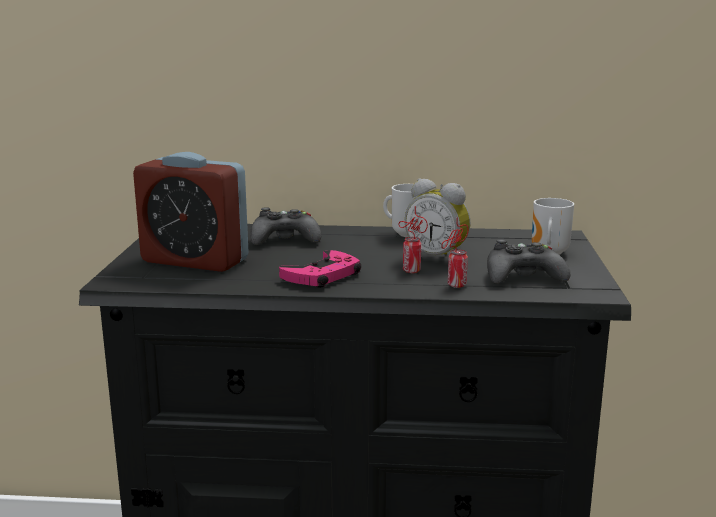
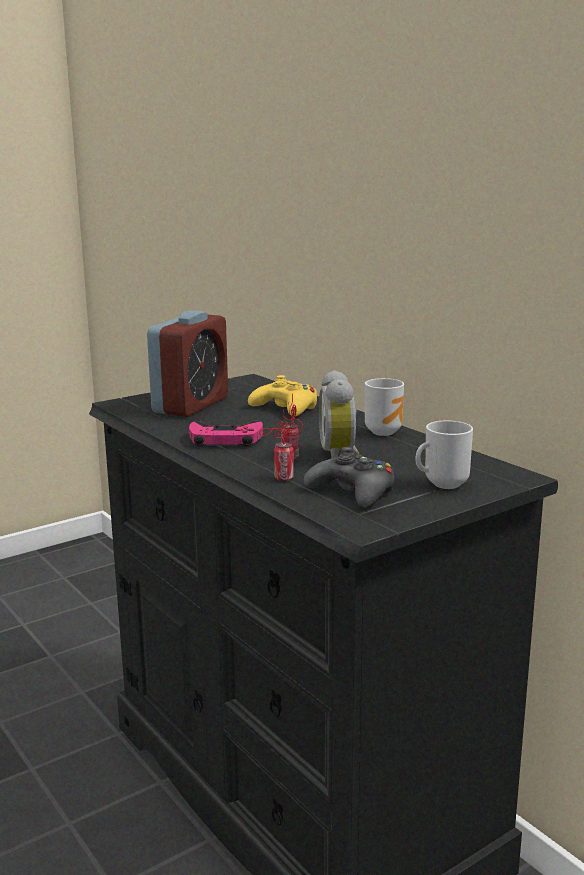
camera: 50 degrees right, 0 degrees up
alarm clock [133,152,248,272] -> alarm clock turned 135 degrees counterclockwise [147,310,228,417]
black game controller [250,207,321,245] -> yellow game controller [248,375,317,416]

